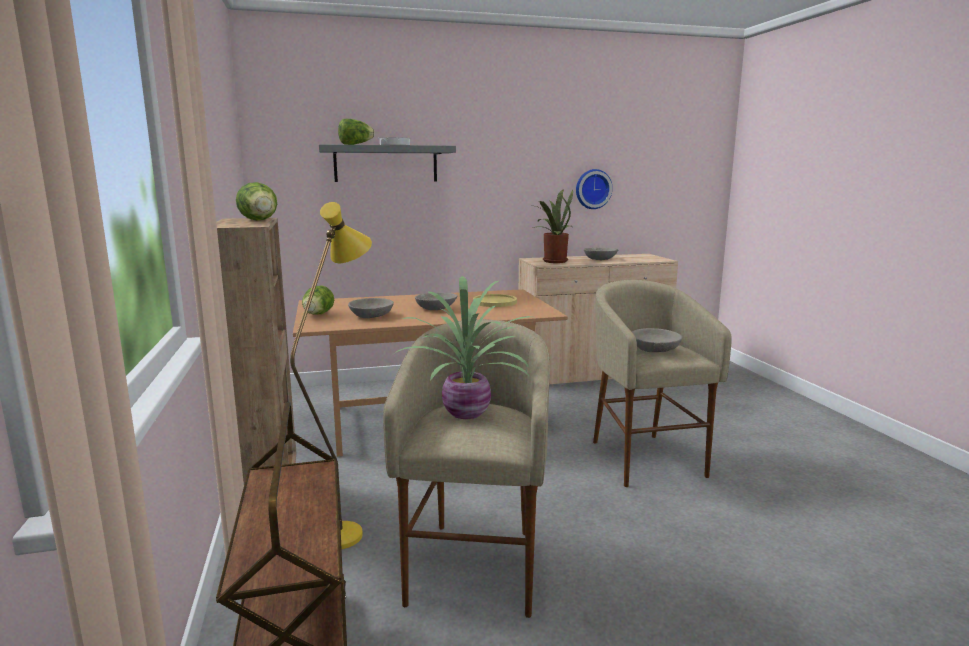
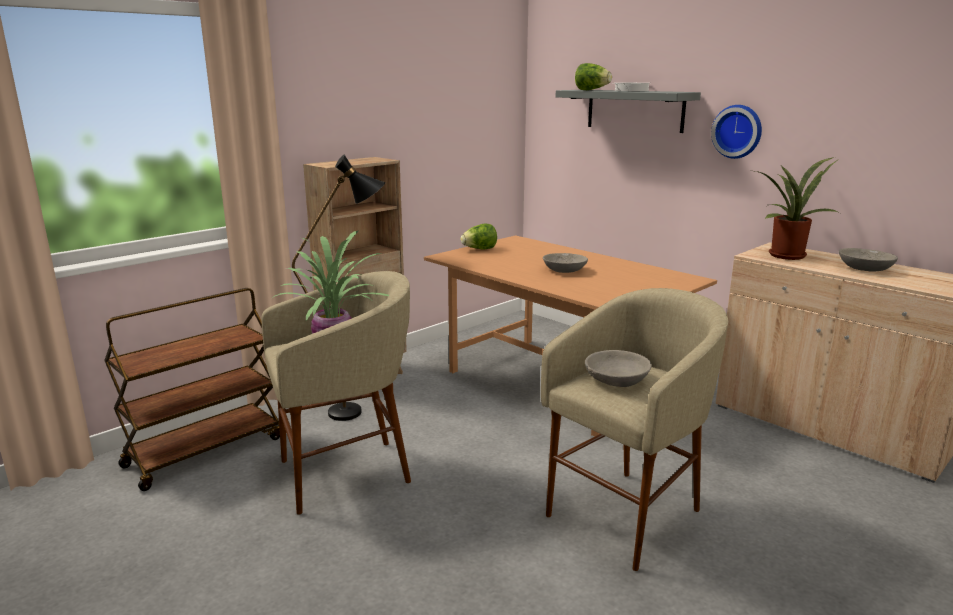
camera: 60 degrees right, 5 degrees up
lettuce [236,182,277,221] -> none
yellow floor lamp [290,202,372,549] -> black floor lamp [292,155,385,421]
grey bowl [348,298,394,318] -> none
yellow plate [473,294,517,307] -> none
wall clock [576,169,613,209] -> wall clock moved to [711,105,762,159]

